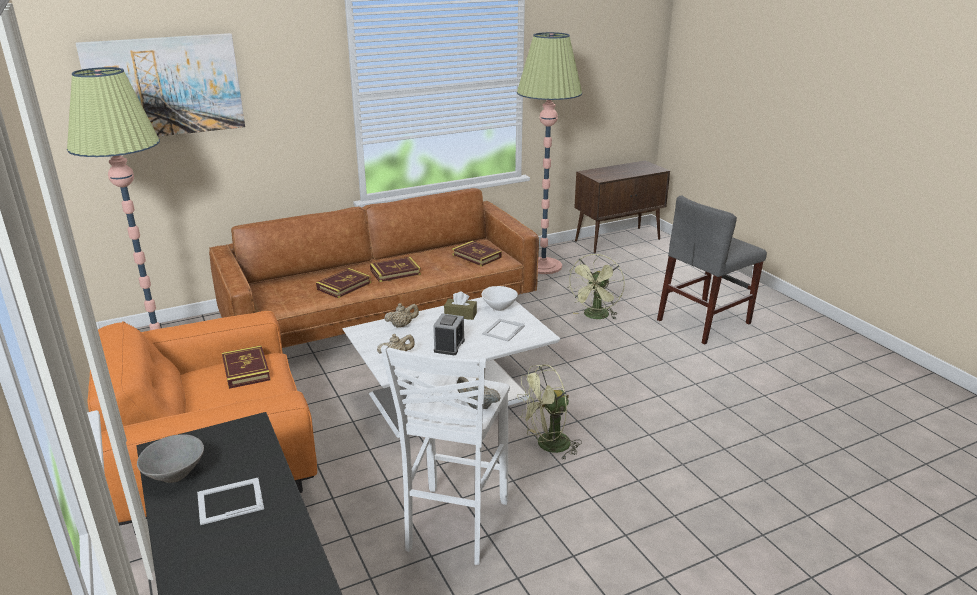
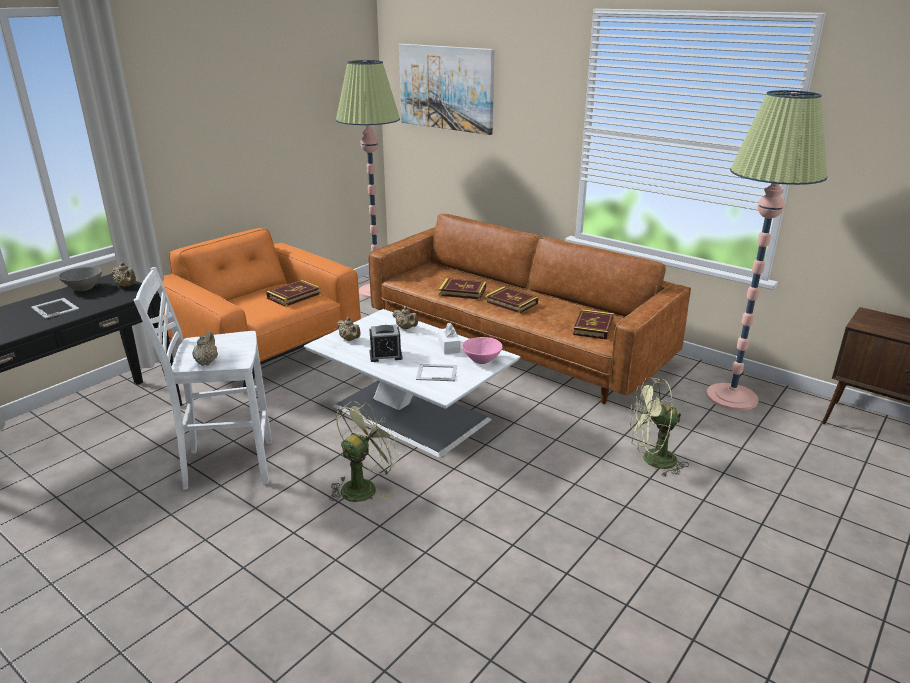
camera: 65 degrees right, 0 degrees up
brown tissue box [444,291,477,320] -> white tissue box [438,322,461,354]
white bowl [482,286,518,311] -> pink bowl [462,337,503,364]
green fan [517,365,582,461] -> green fan turned 90 degrees clockwise [330,401,402,502]
grey chair [657,195,767,345] -> none
none -> beige teapot [112,262,136,287]

